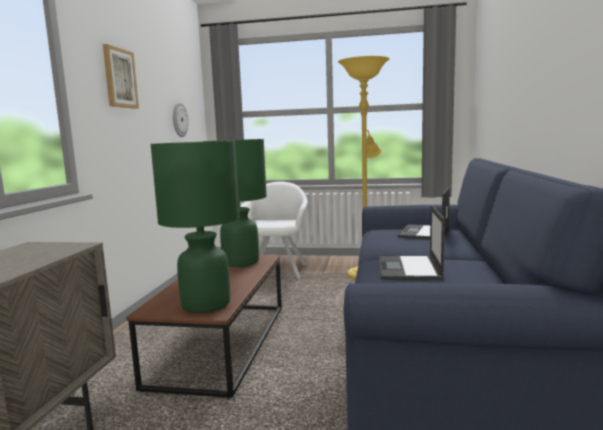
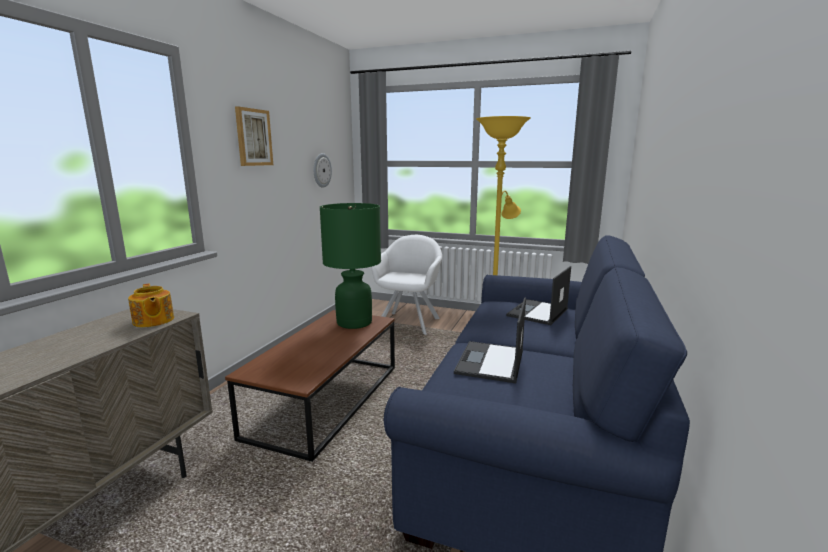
camera: 10 degrees right, 5 degrees up
green table lamp [150,141,240,313] -> none
none -> teapot [128,284,174,327]

